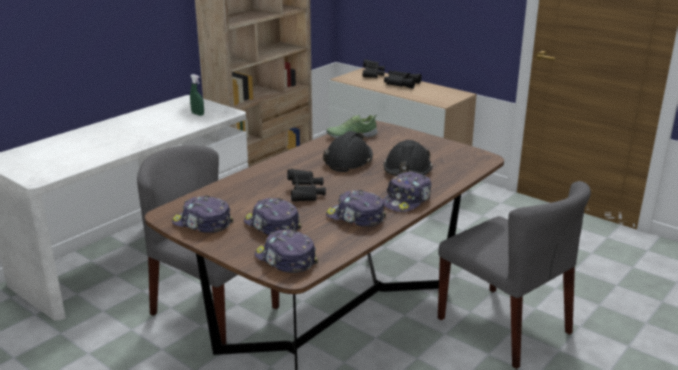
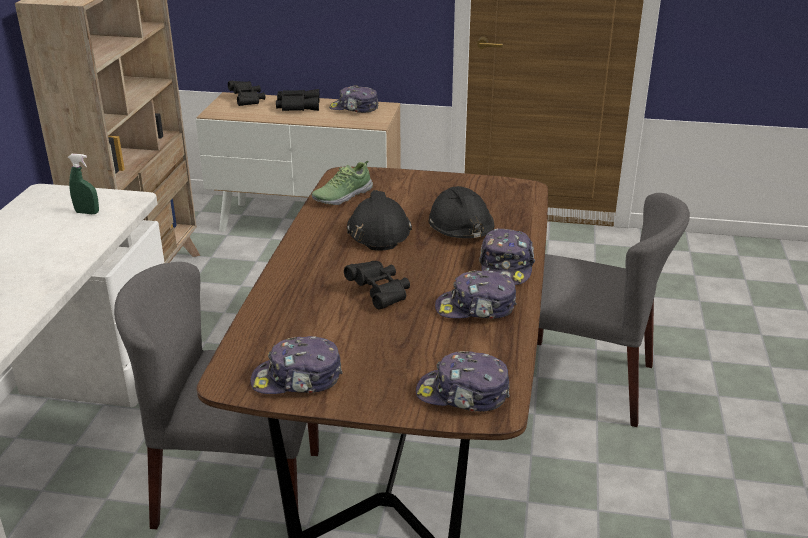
camera: 30 degrees left, 5 degrees up
cap [244,198,302,235] -> cap moved to [329,85,379,113]

